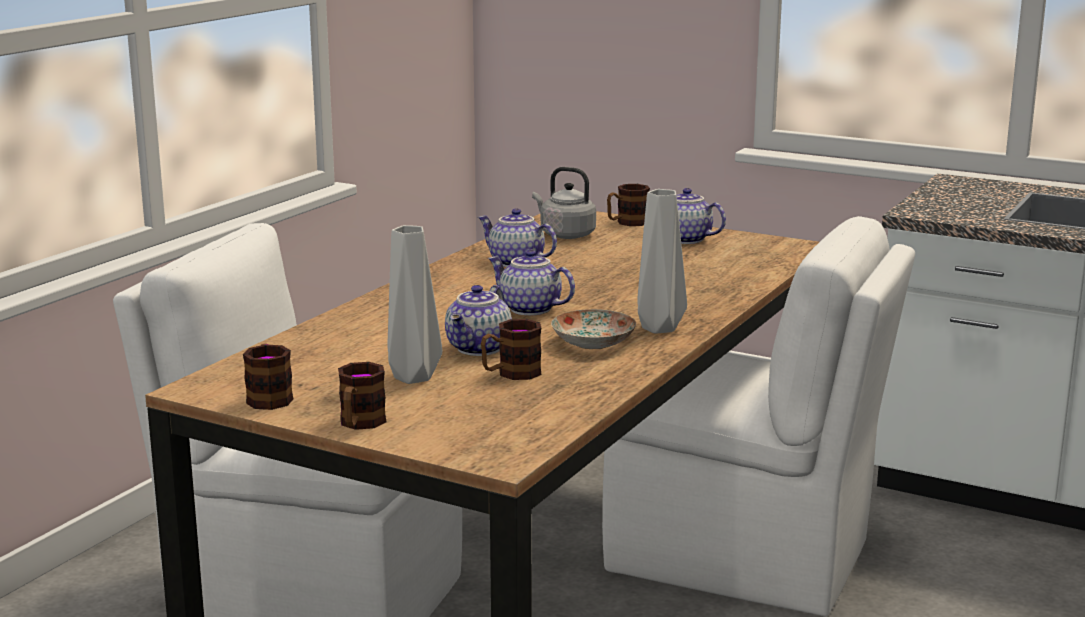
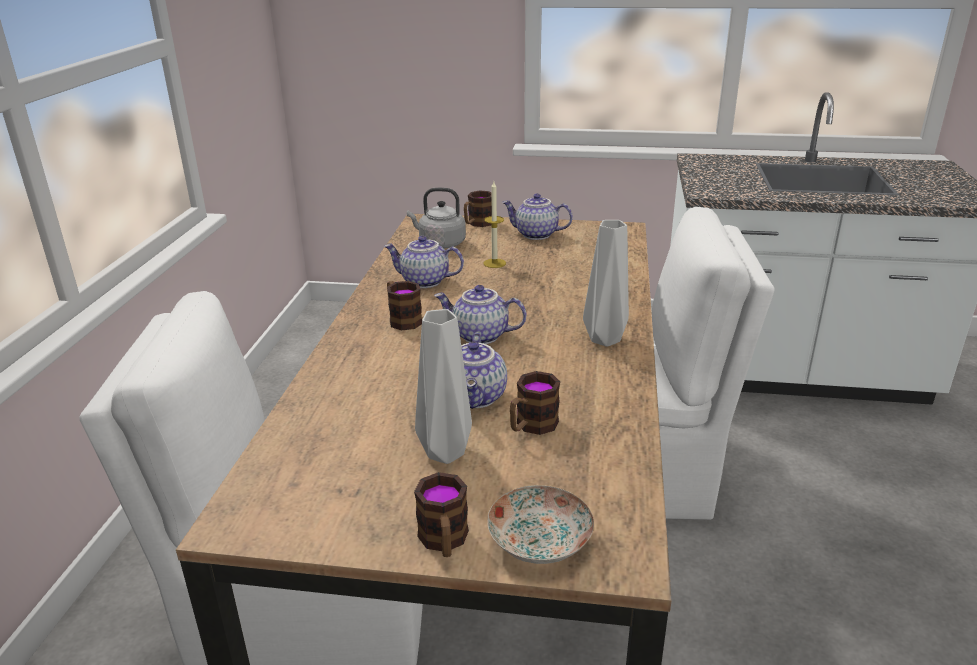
camera: 20 degrees left, 10 degrees up
mug [243,343,293,410] -> mug moved to [387,281,422,330]
plate [551,309,636,349] -> plate moved to [487,485,594,564]
none -> candle [483,182,506,268]

